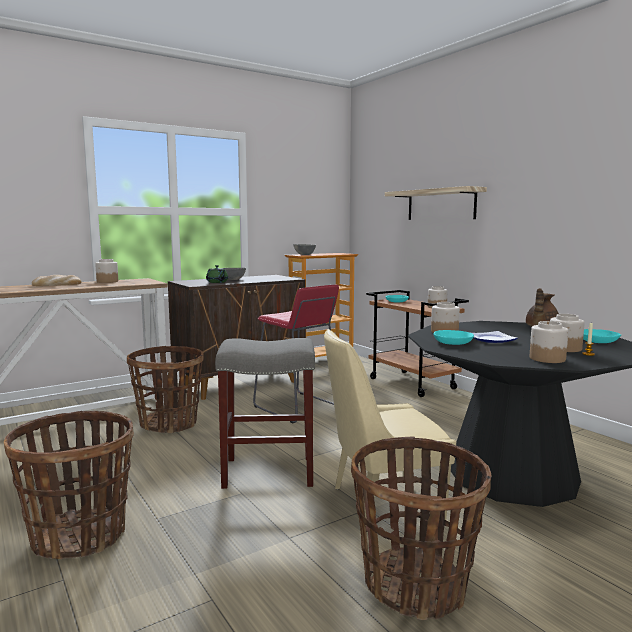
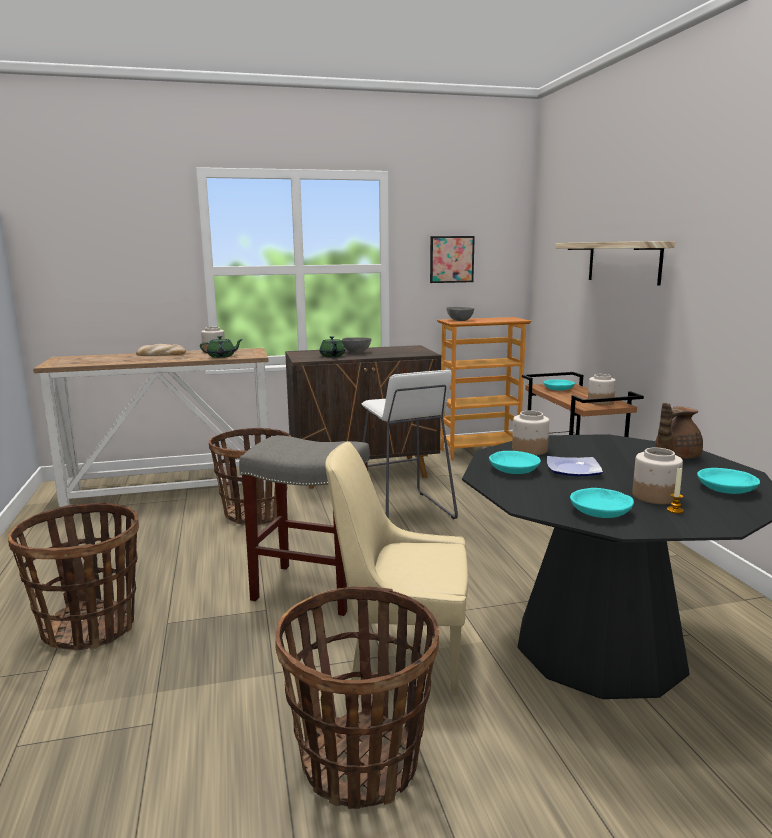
camera: 20 degrees right, 5 degrees up
red stool [253,285,339,423] -> white stool [361,370,458,519]
jar [530,321,568,363] -> turquoise bowl [570,488,634,518]
none -> green teapot [200,336,243,358]
none -> picture [430,236,475,283]

